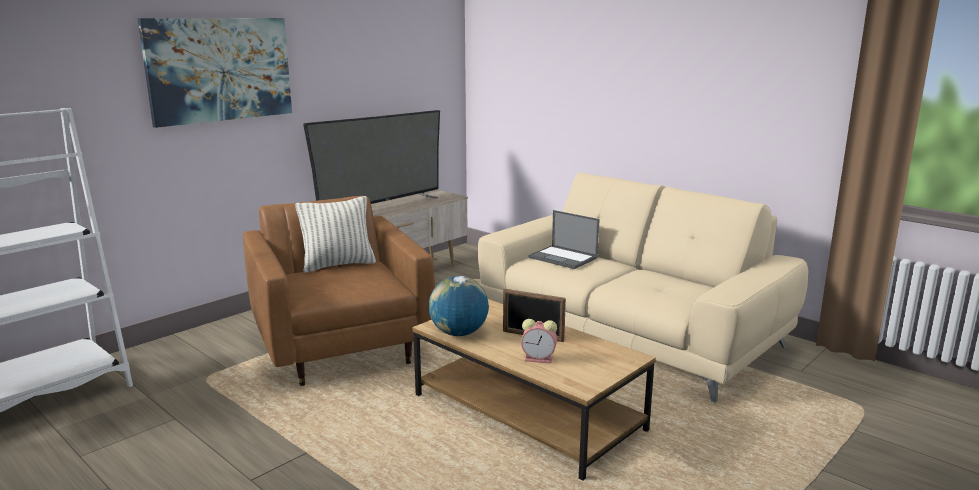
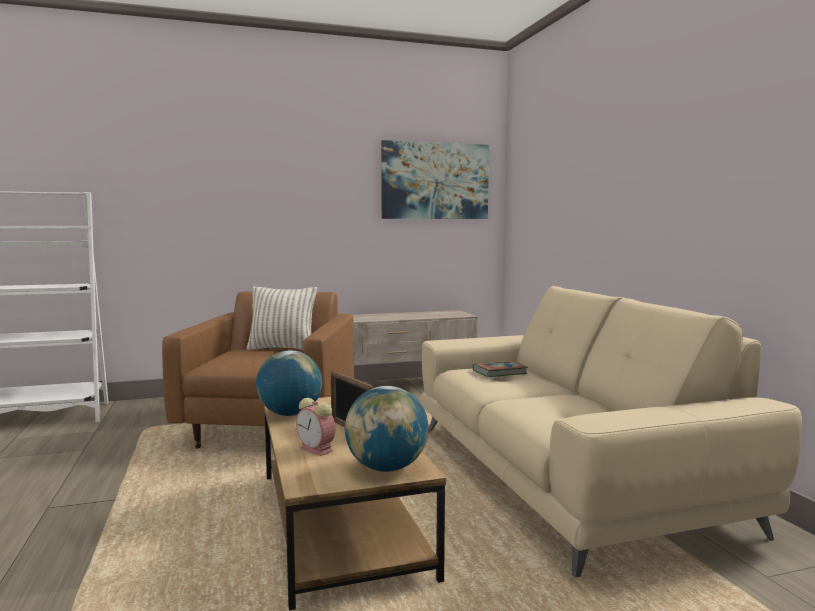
camera: 30 degrees right, 10 degrees down
picture [138,18,292,128] -> picture moved to [381,140,489,219]
television [303,110,440,204] -> none
laptop [528,210,600,269] -> book [473,361,528,377]
none -> globe [345,386,428,472]

